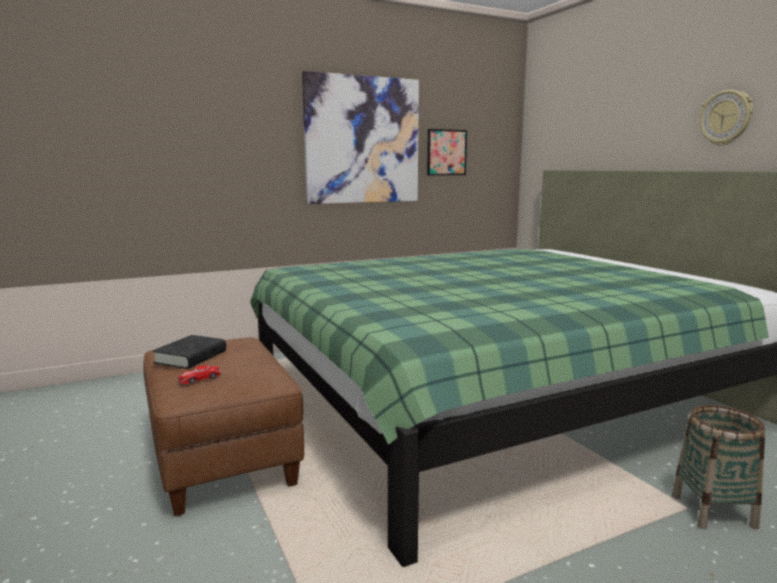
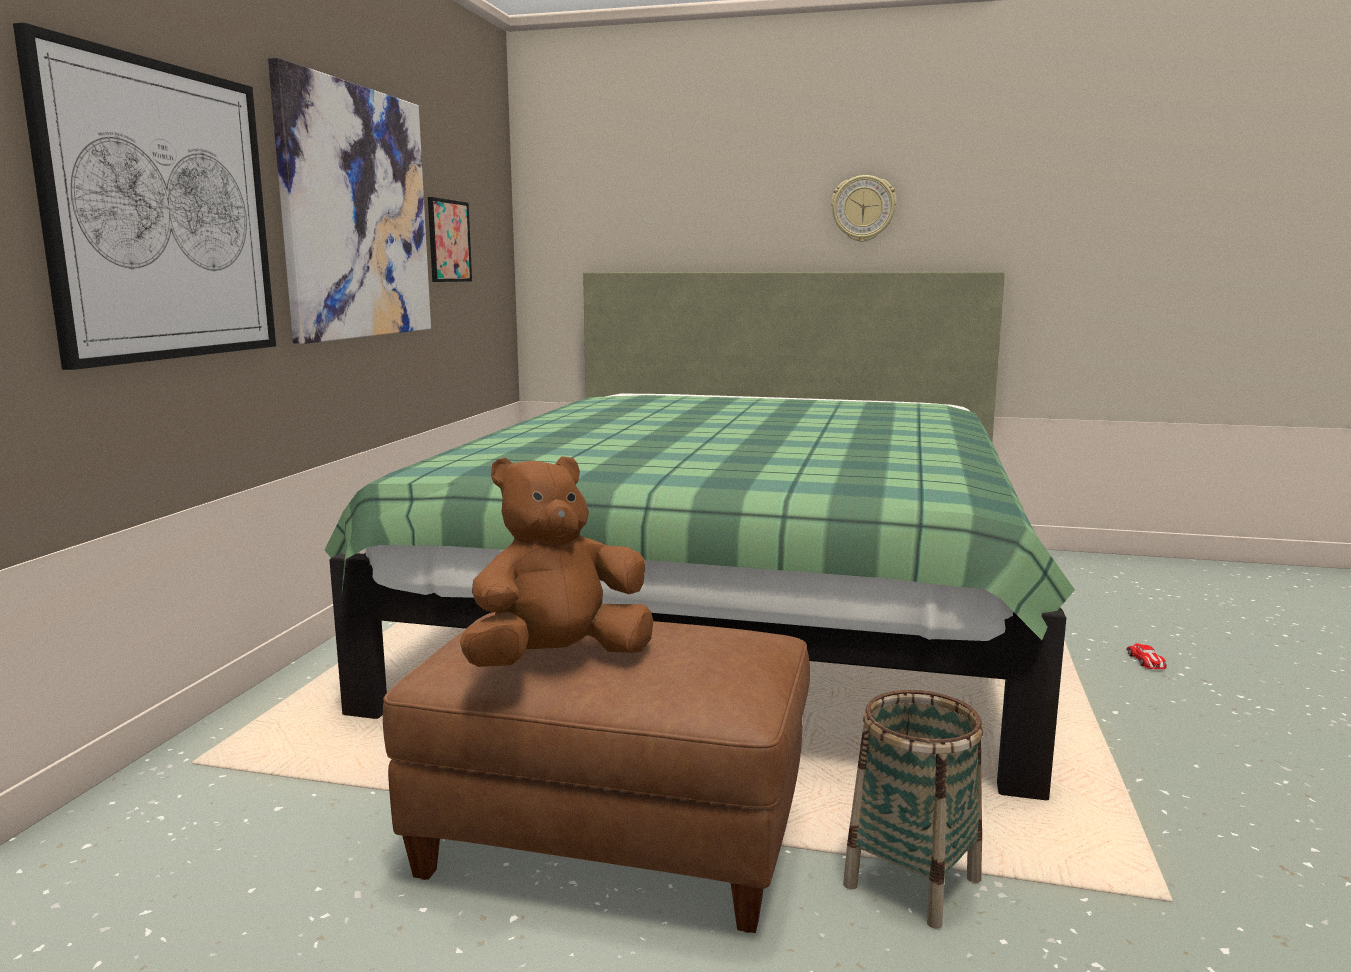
camera: 50 degrees left, 0 degrees up
black book [152,335,226,369] -> brown plush toy [460,456,654,667]
toy car [178,365,222,384] -> toy car moved to [1126,643,1167,669]
basket [672,405,765,530] -> basket moved to [843,690,983,929]
none -> picture [13,23,276,370]

